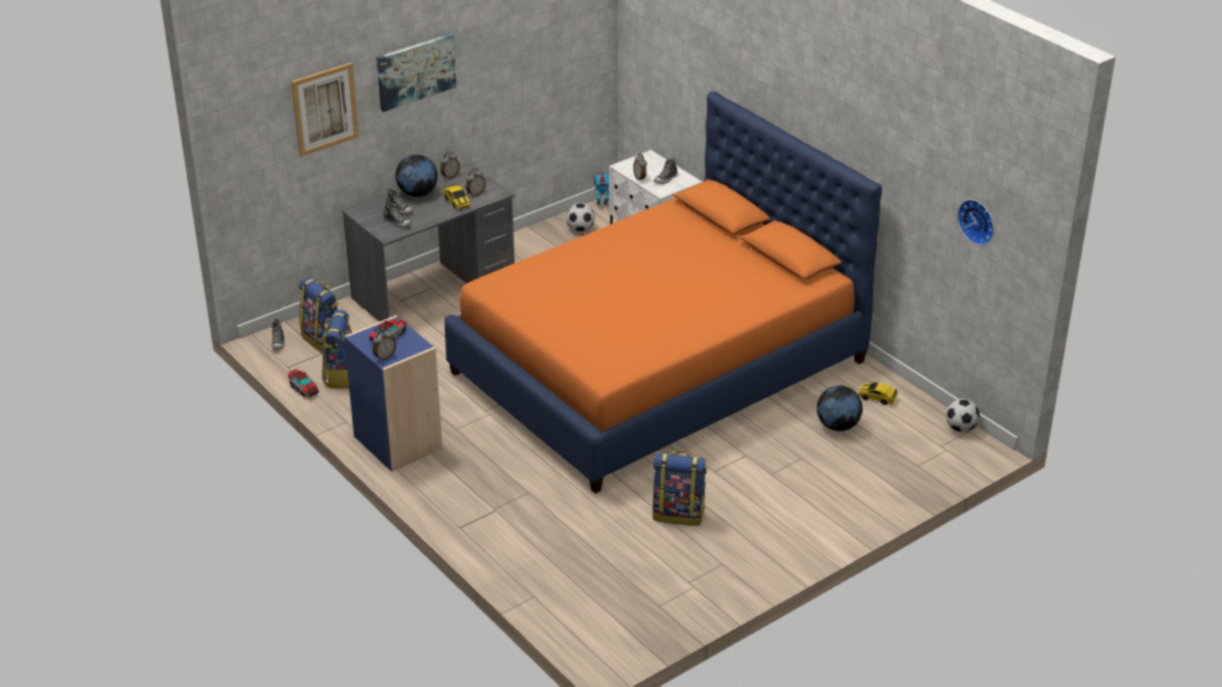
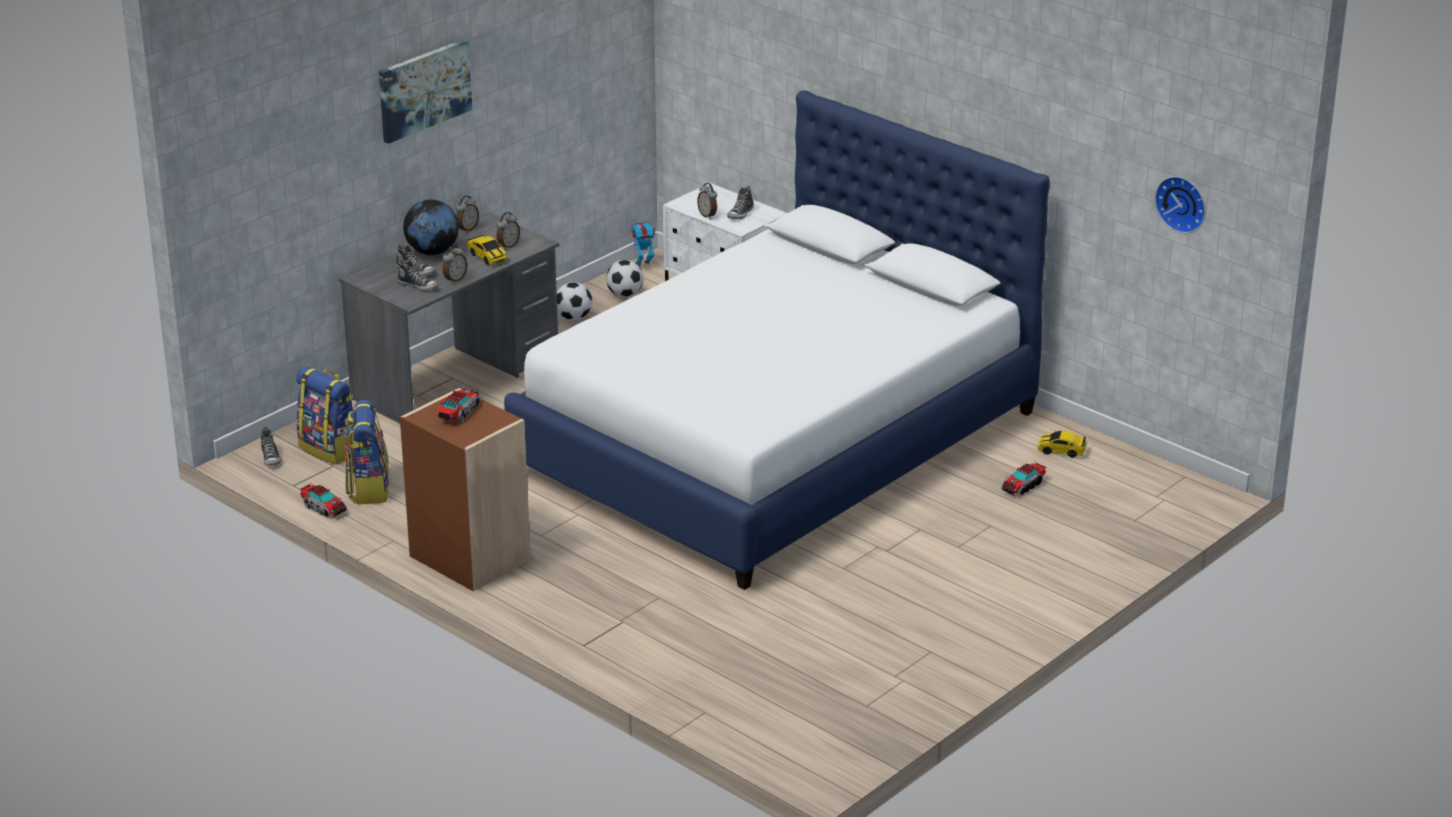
camera: 10 degrees left, 5 degrees down
picture [291,63,359,157] -> none
blue bookcase [344,315,442,472] -> brown bookcase [400,388,531,591]
alarm clock [373,329,396,361] -> alarm clock moved to [443,245,467,283]
orange bed [445,91,882,494] -> white bed [504,91,1050,590]
backpack [653,451,707,526] -> none
globe [817,385,863,431] -> toy truck [1001,462,1047,495]
football [946,399,980,432] -> football moved to [557,282,592,320]

